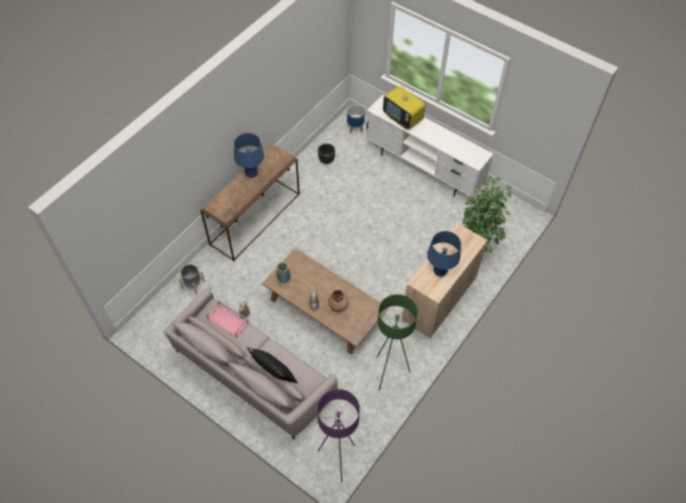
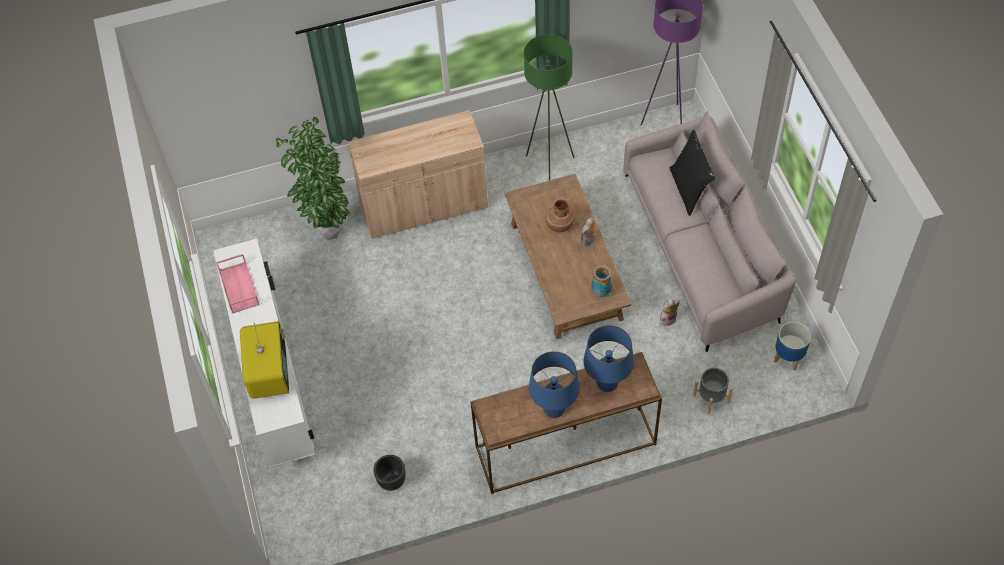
camera: 140 degrees left, 0 degrees up
pink tray [206,301,249,338] -> pink tray moved to [216,254,260,314]
planter [347,105,365,134] -> planter moved to [774,322,811,371]
blue table lamp [427,231,461,277] -> blue table lamp moved to [583,325,634,392]

